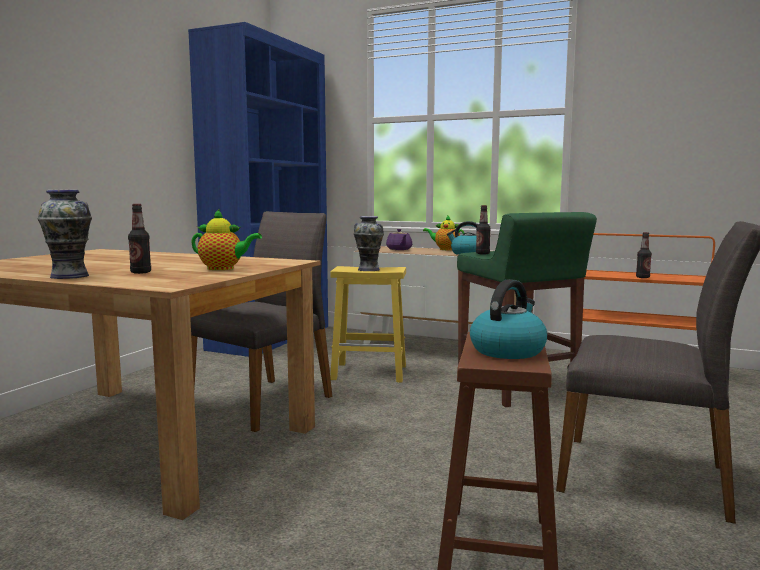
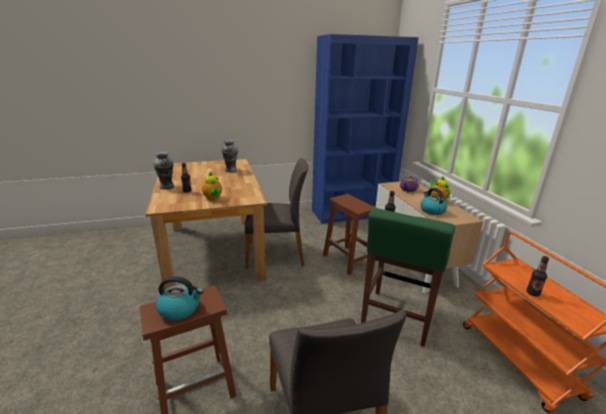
camera: 50 degrees right, 15 degrees up
yellow stool [330,266,406,382] -> brown stool [323,194,377,275]
vase [353,216,384,271] -> vase moved to [221,140,238,172]

